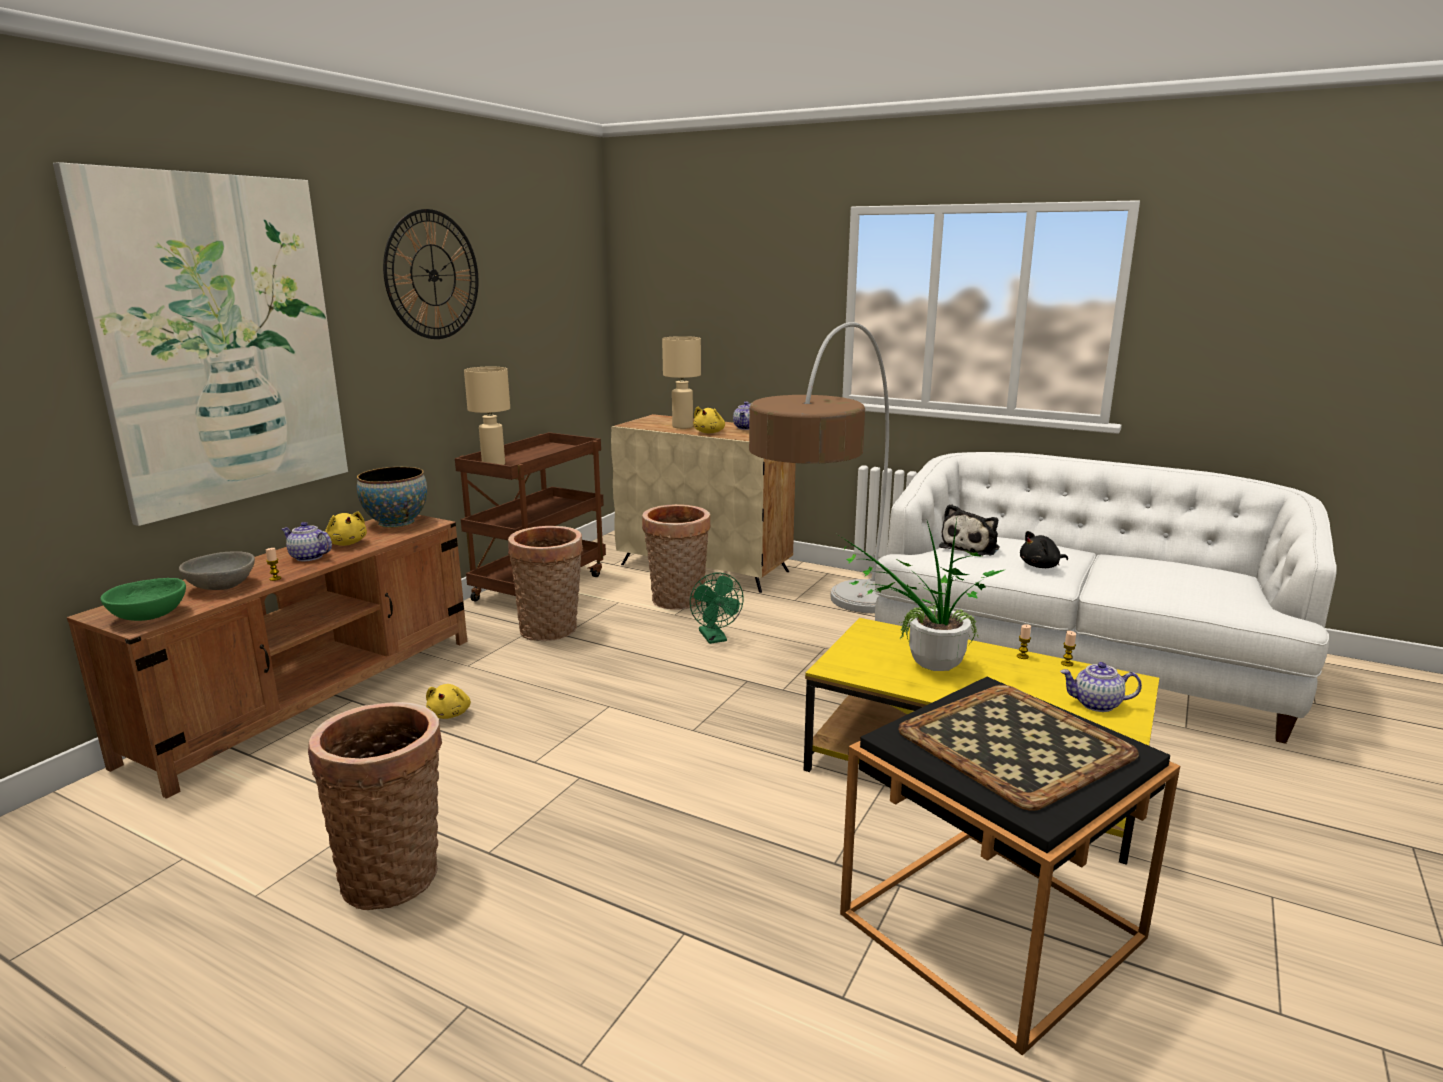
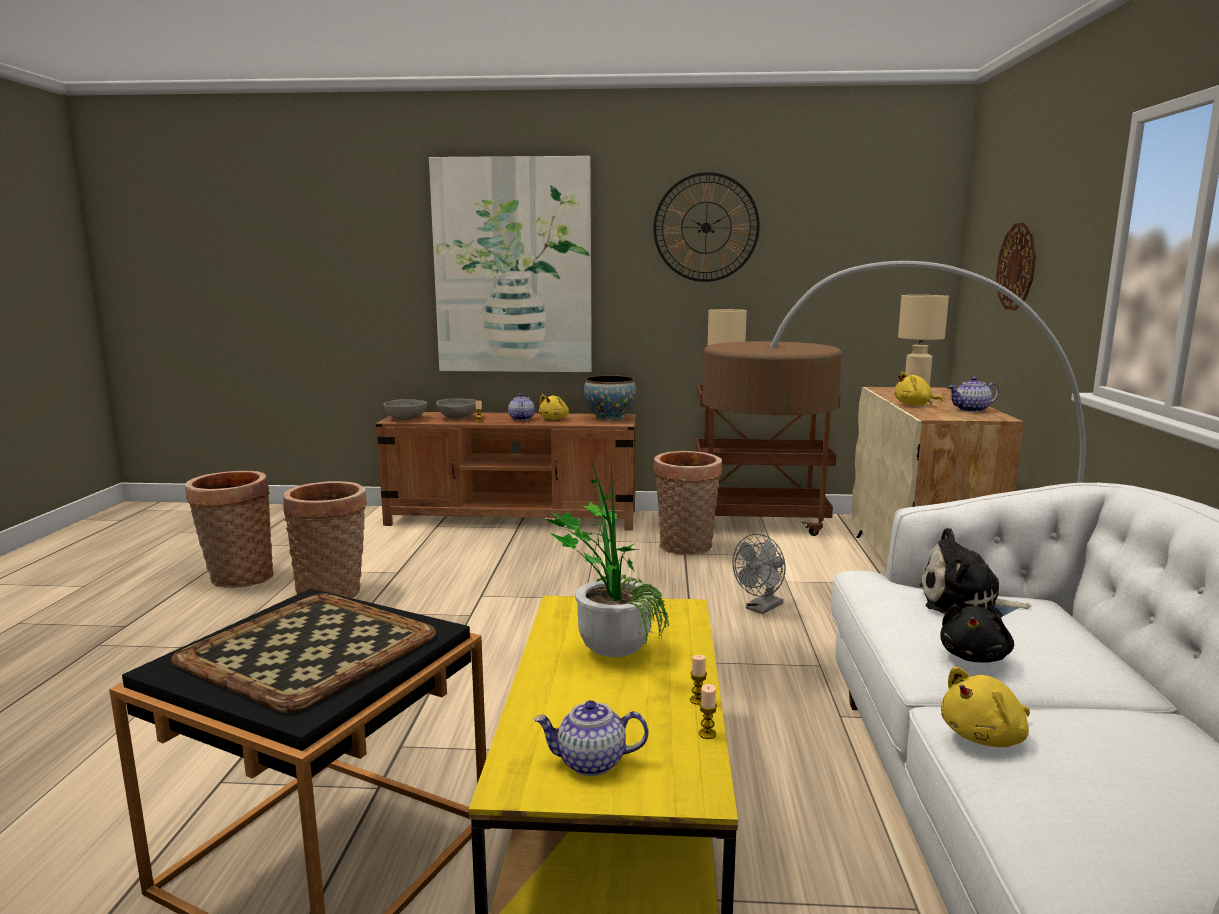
camera: 65 degrees right, 5 degrees down
green bowl [100,578,186,621] -> grey bowl [383,399,427,420]
yellow plush toy [426,684,471,719] -> yellow plush toy moved to [941,667,1030,747]
basket [642,504,710,610] -> basket moved to [185,471,274,588]
green fan [690,573,744,644] -> grey fan [732,534,786,614]
black plush toy [1020,531,1068,568] -> black plush toy turned 105 degrees counterclockwise [940,604,1014,663]
teapot [1060,662,1142,712] -> teapot turned 75 degrees counterclockwise [534,700,648,776]
none -> wall clock [996,223,1036,310]

